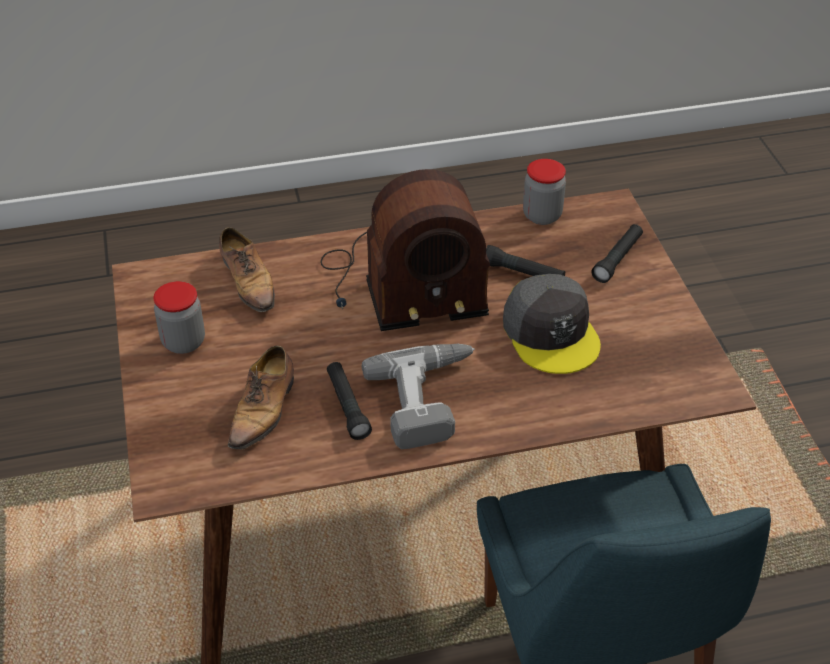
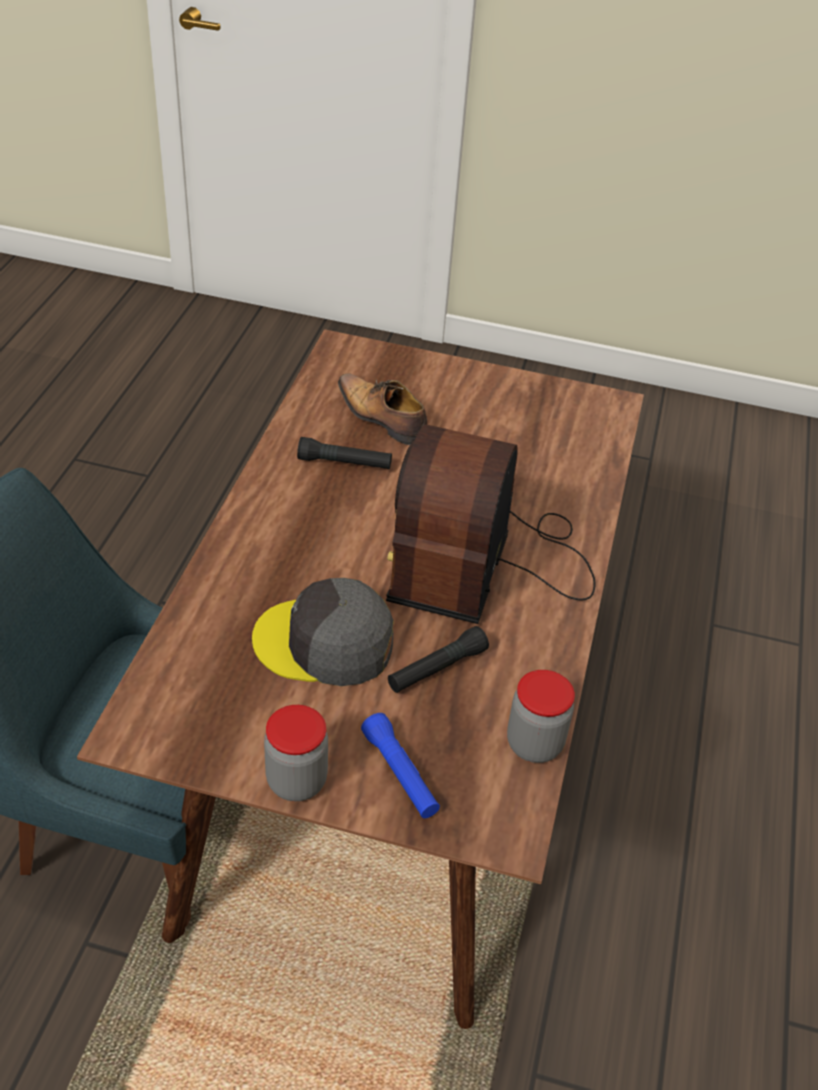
camera: 115 degrees right, 0 degrees up
jar [154,281,205,354] -> jar moved to [264,705,328,801]
shoe [219,227,275,312] -> none
power drill [362,344,475,449] -> none
black flashlight [592,224,643,283] -> blue flashlight [361,713,440,818]

